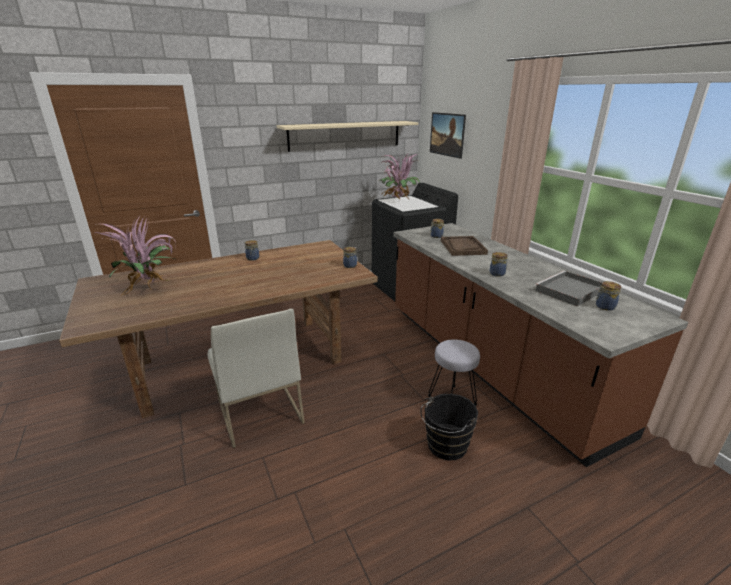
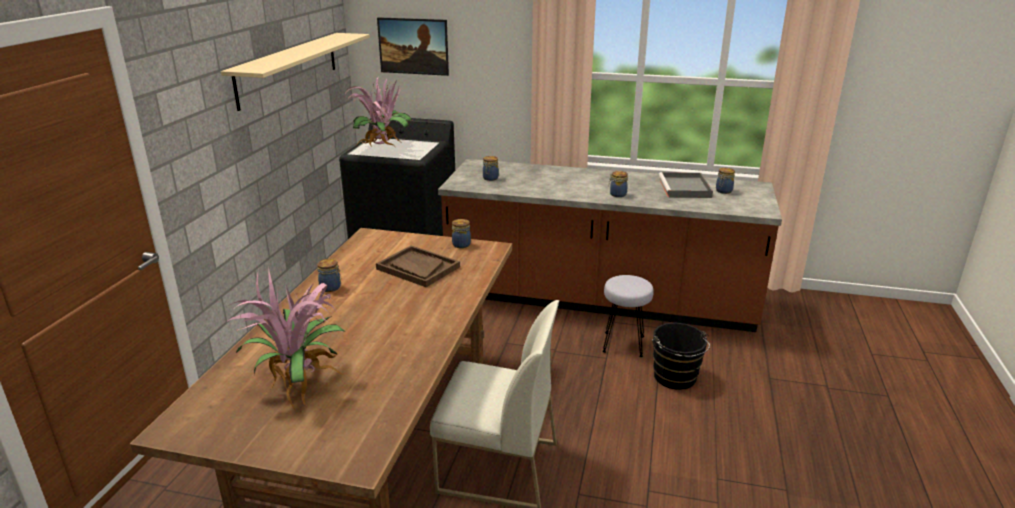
camera: 50 degrees left, 0 degrees up
brown tray [441,236,488,256] -> brown tray moved to [376,246,460,287]

